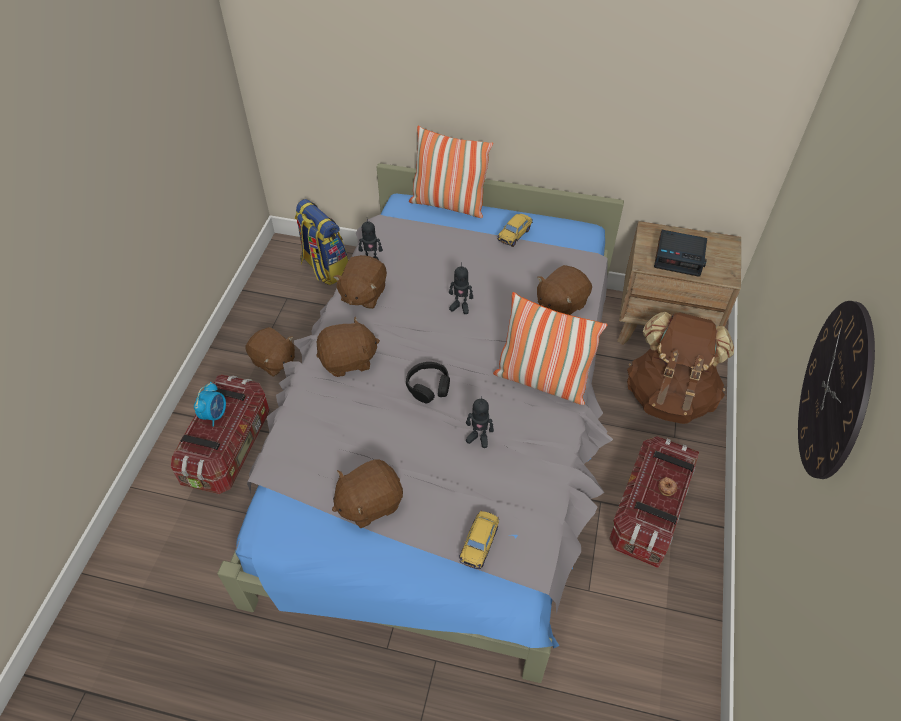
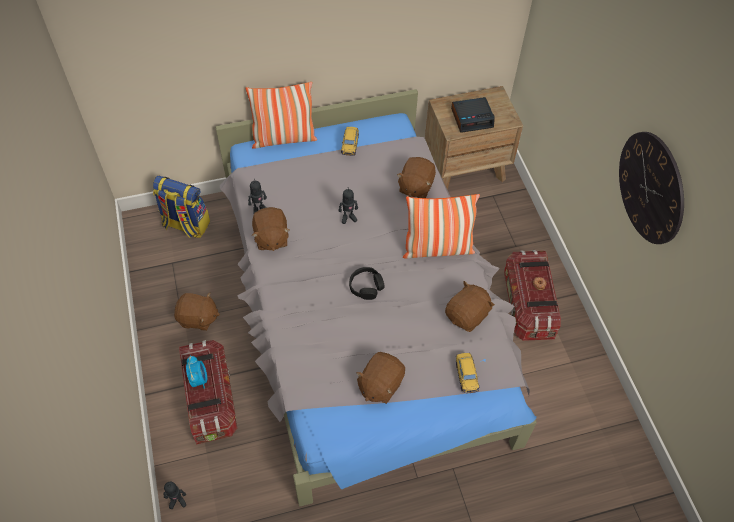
camera: 30 degrees left, 5 degrees up
brown plush toy [317,316,380,377] -> brown plush toy moved to [445,281,495,332]
toy robot [466,396,494,448] -> toy robot moved to [163,482,186,509]
brown backpack [627,312,734,424] -> none

